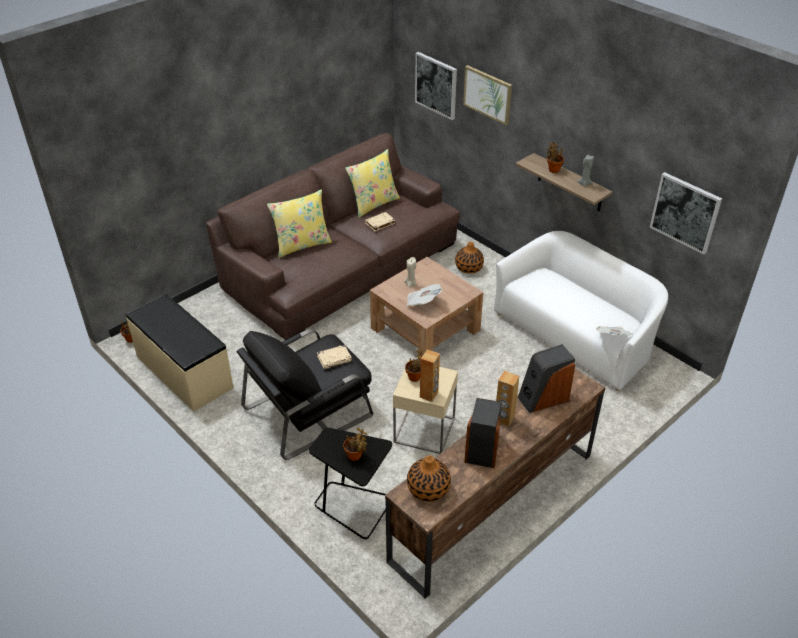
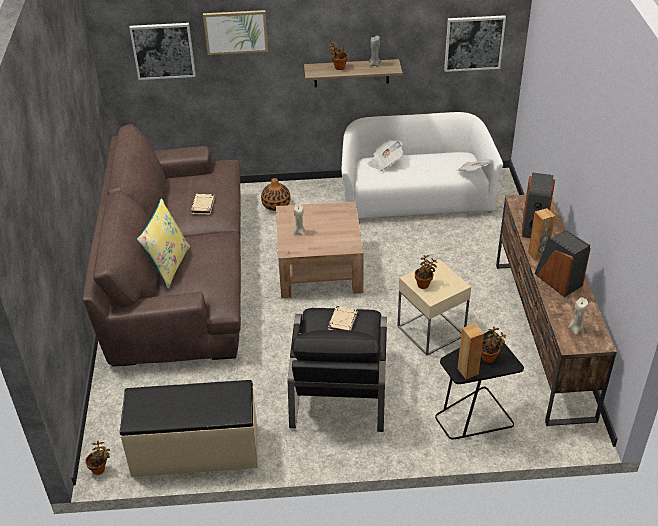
camera: 50 degrees left, 0 degrees up
yellow pillow [345,149,400,218] -> none
newspaper [406,284,442,306] -> newspaper moved to [368,140,403,171]
vase [407,455,451,502] -> beige candle [568,298,588,335]
brown speaker [420,350,440,402] -> brown speaker moved to [457,323,484,379]

